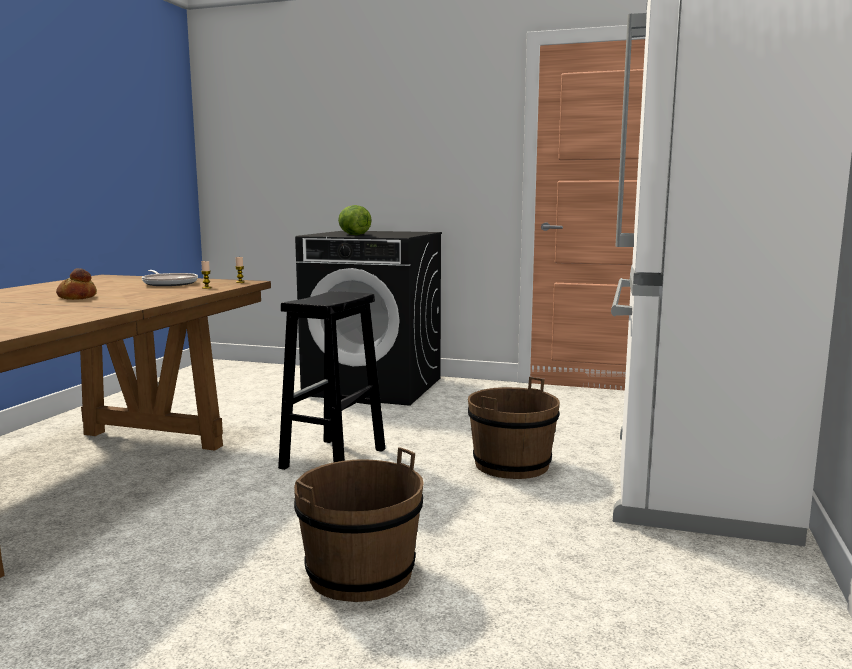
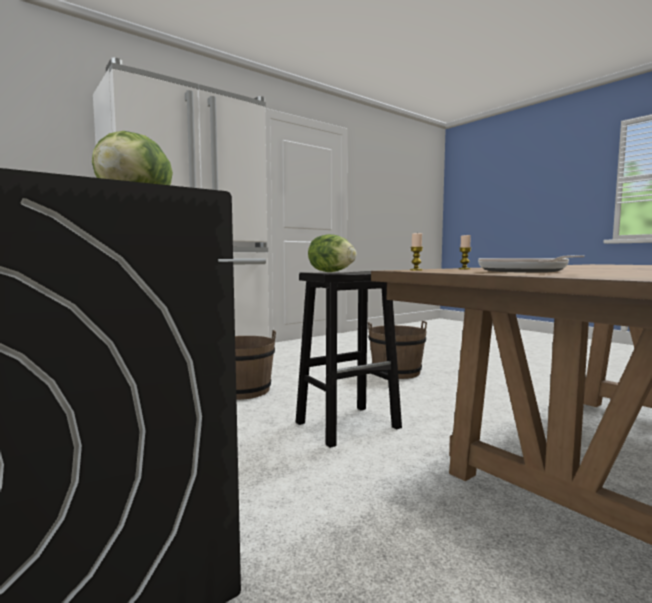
camera: 145 degrees left, 5 degrees down
bread [56,268,97,300] -> none
none -> lettuce [308,234,357,272]

